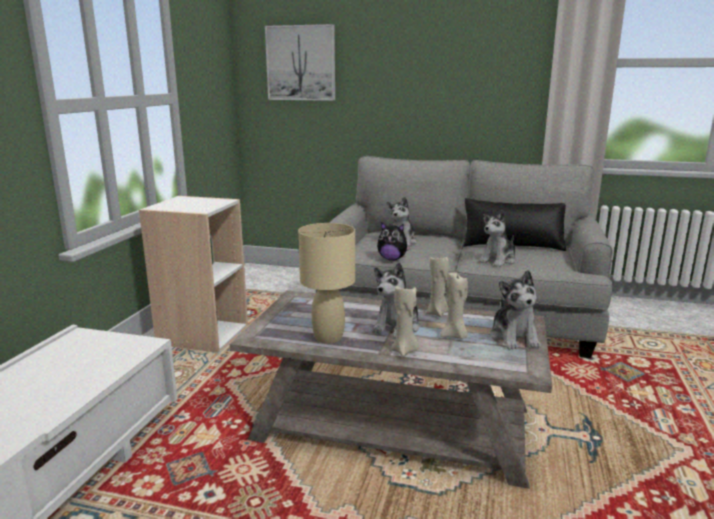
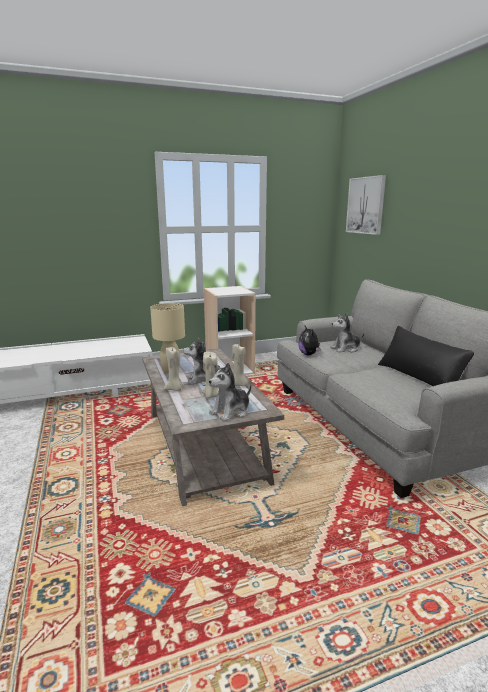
camera: 55 degrees right, 0 degrees up
plush toy [479,210,516,267] -> none

